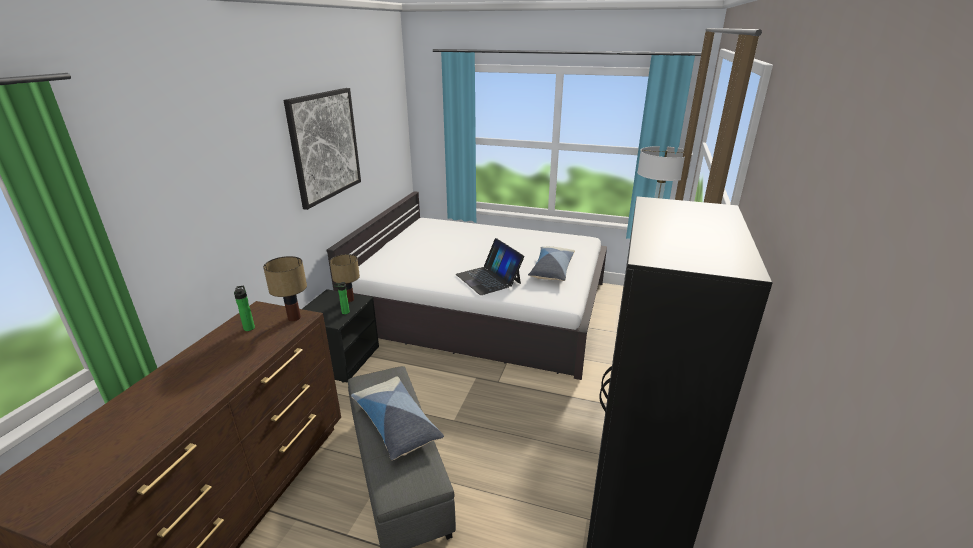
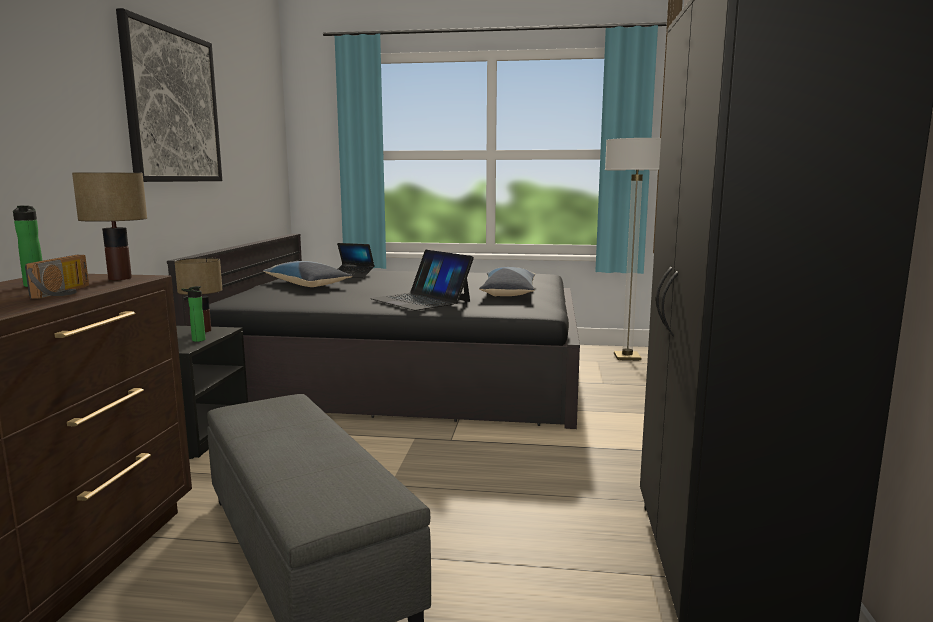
camera: 10 degrees left, 15 degrees down
white bed [326,191,607,380] -> black bed [167,234,580,429]
pillow [351,376,444,460] -> pillow moved to [263,261,352,287]
none -> radio [25,255,89,299]
none -> laptop [337,243,375,278]

